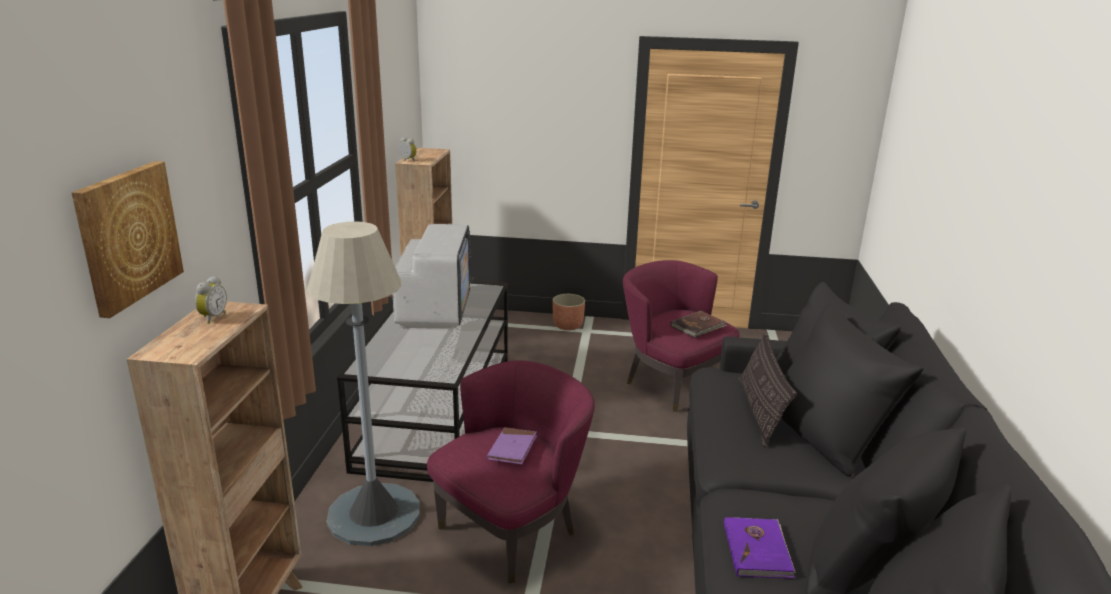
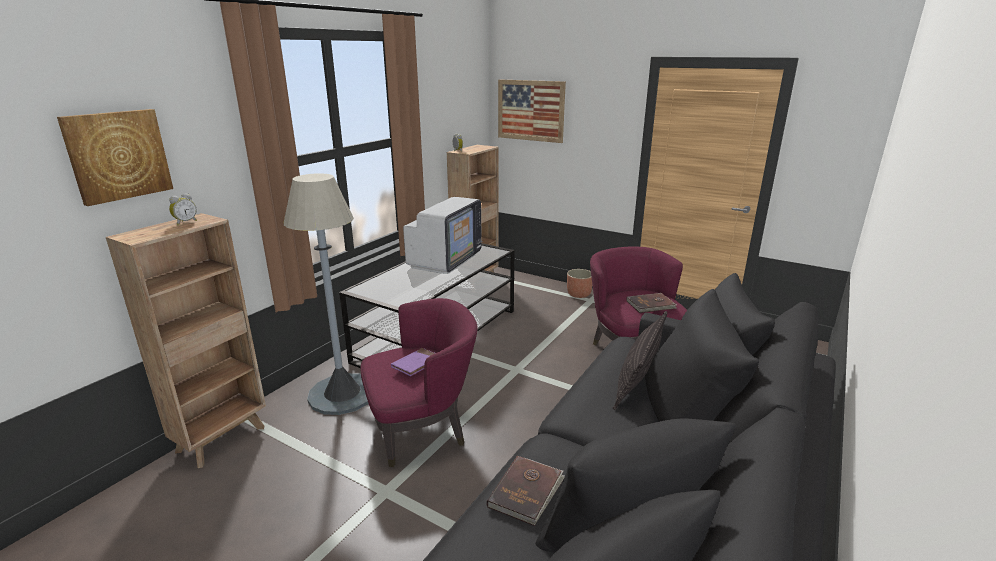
camera: 25 degrees right, 0 degrees up
purple book [724,517,796,579] -> brown book [486,456,565,526]
none -> picture [498,79,566,143]

